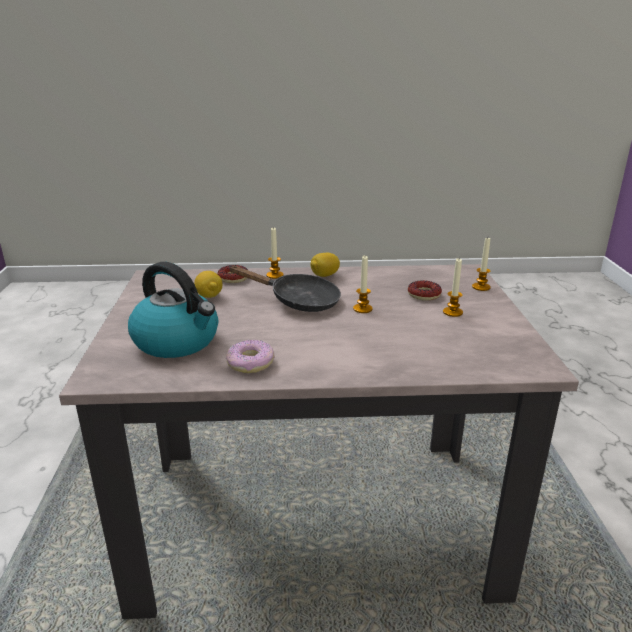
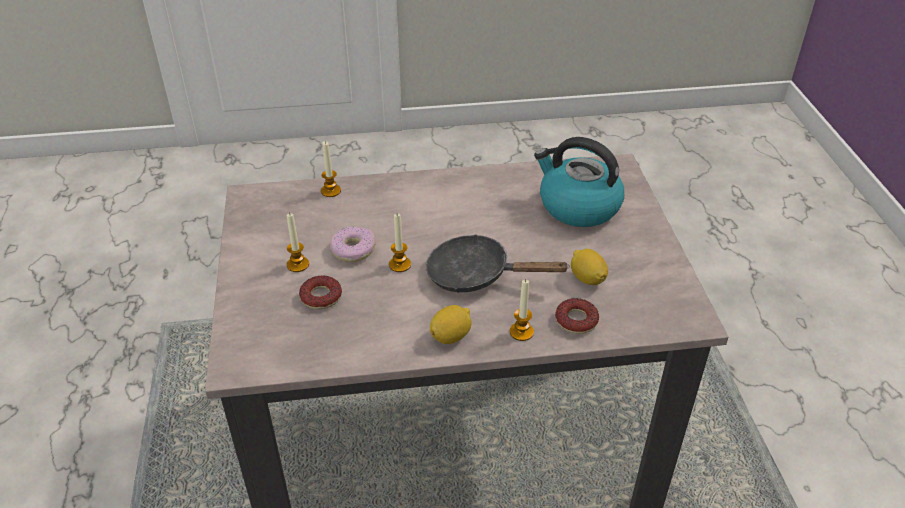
camera: 175 degrees right, 15 degrees up
donut [226,340,275,373] -> donut moved to [330,226,376,262]
candle [472,238,491,291] -> candle moved to [321,141,341,197]

